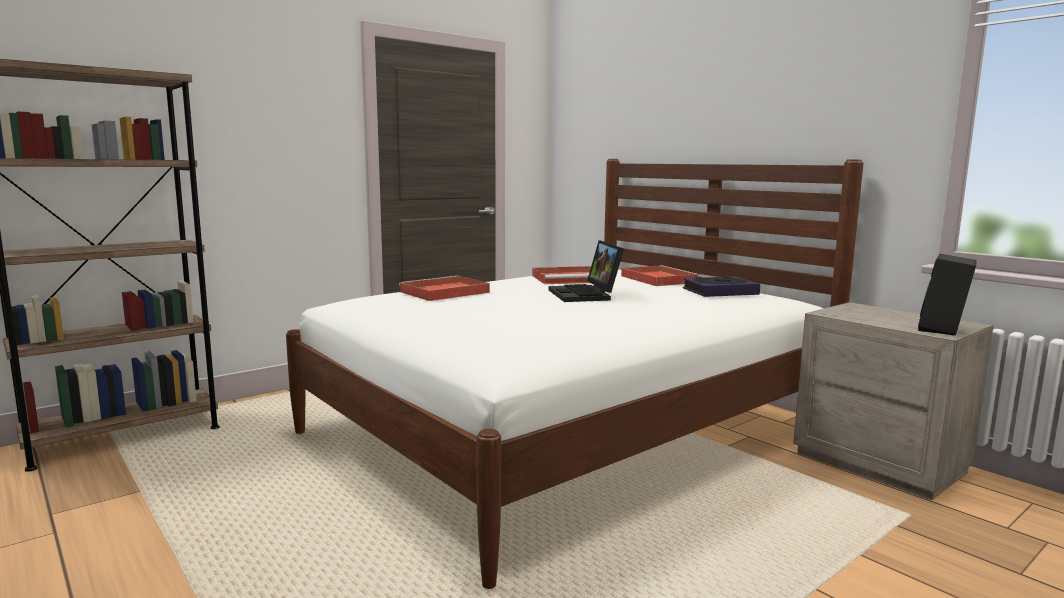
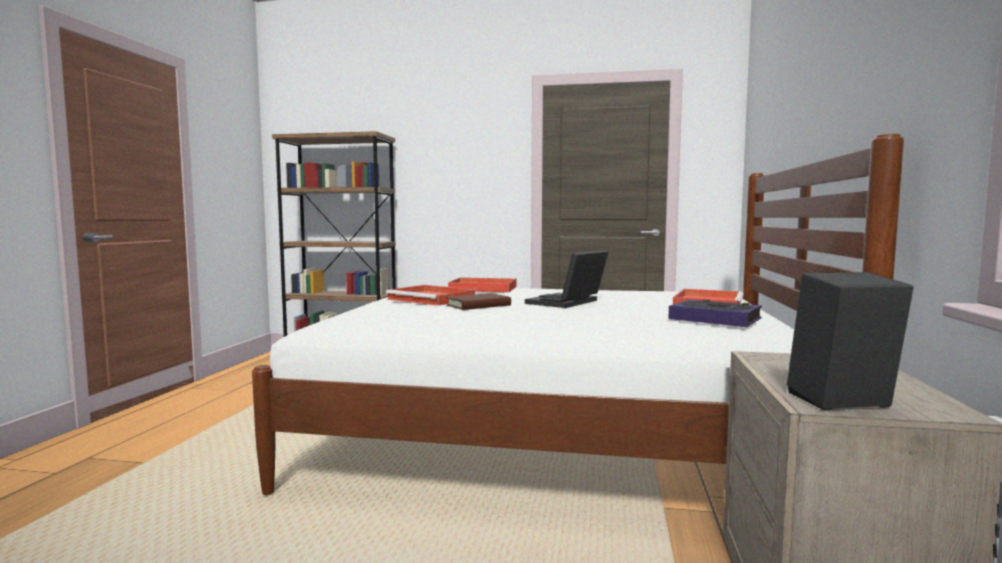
camera: 50 degrees right, 5 degrees down
red tray [532,266,591,284] -> red tray moved to [386,285,475,306]
none -> brown book [446,293,511,310]

